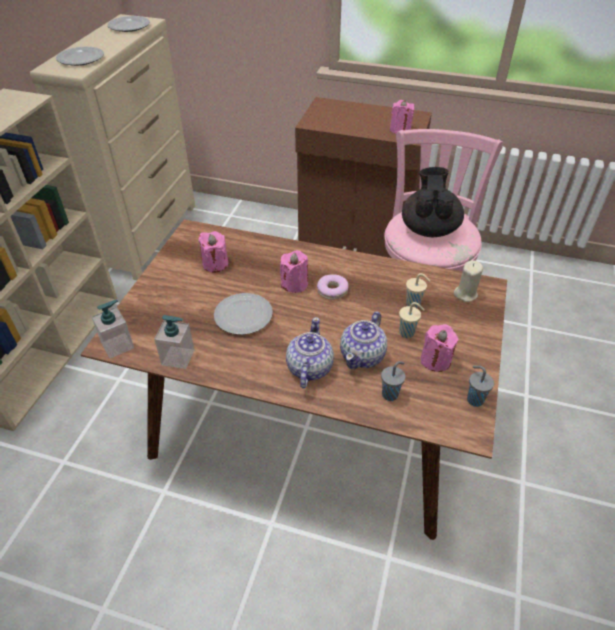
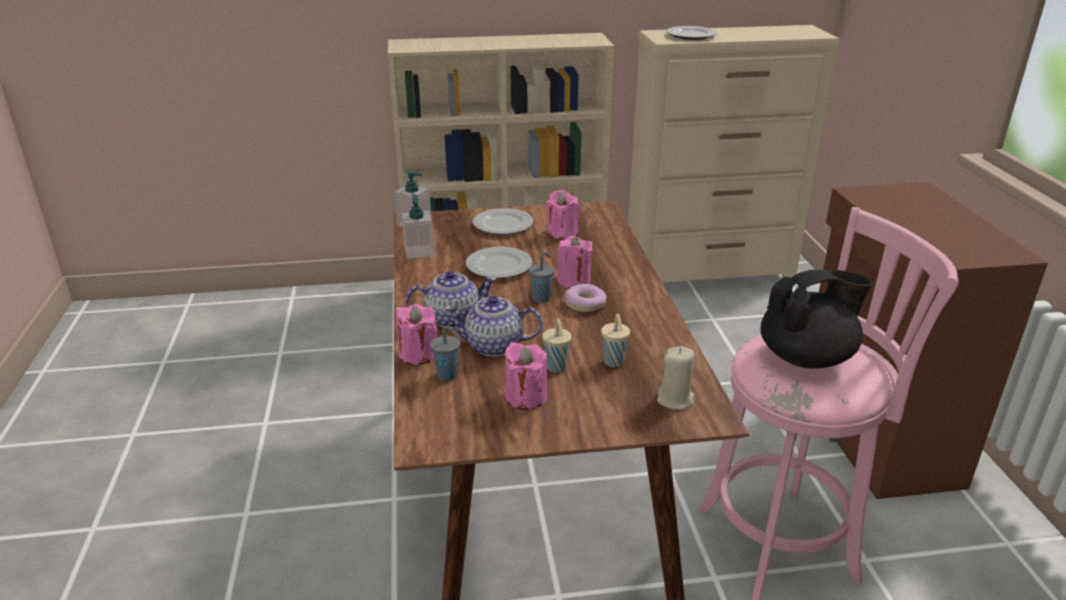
camera: 65 degrees right, 15 degrees down
plate [107,16,150,32] -> plate moved to [473,208,533,234]
pink candle [390,100,414,134] -> pink candle moved to [396,304,438,365]
grey cup [467,366,494,407] -> grey cup moved to [529,251,554,303]

